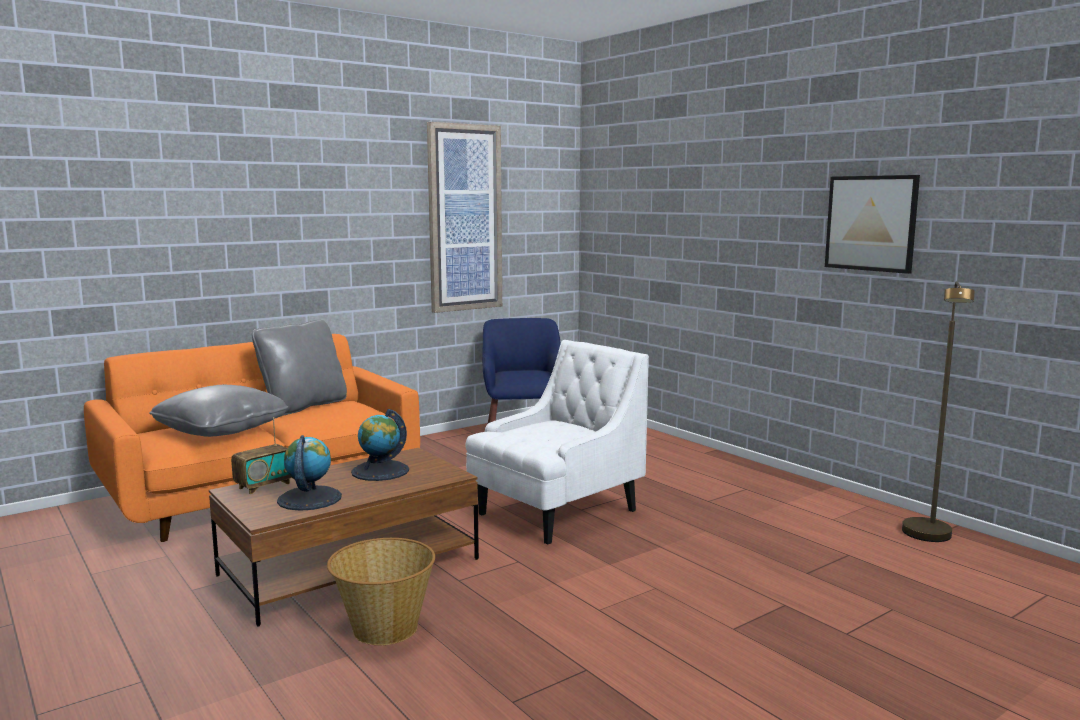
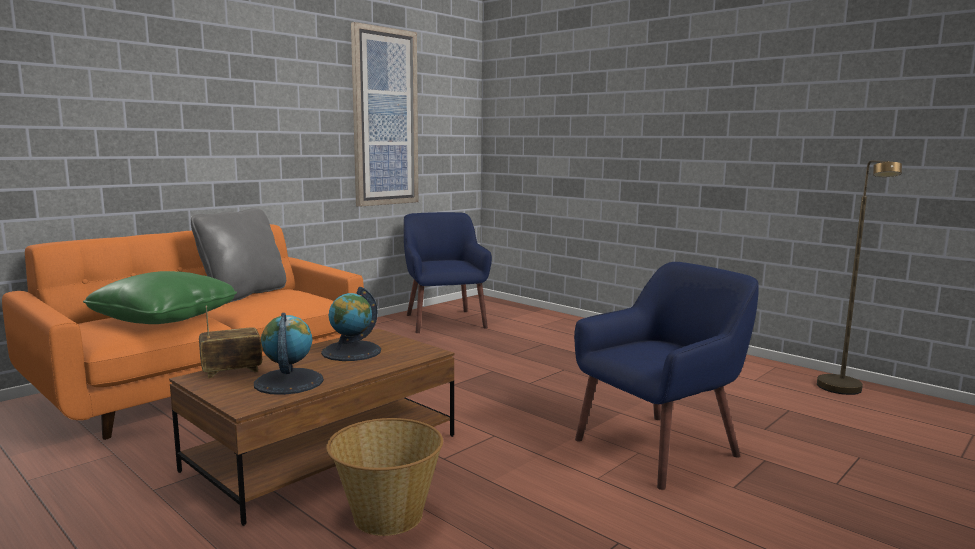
camera: 10 degrees left, 0 degrees up
grey pillow [149,385,288,437] -> green pillow [83,271,237,324]
radio [231,417,292,494] -> radio turned 150 degrees counterclockwise [199,306,262,378]
white armchair [465,340,649,545] -> none
picture [825,175,920,274] -> none
none -> blue armchair [574,262,759,490]

